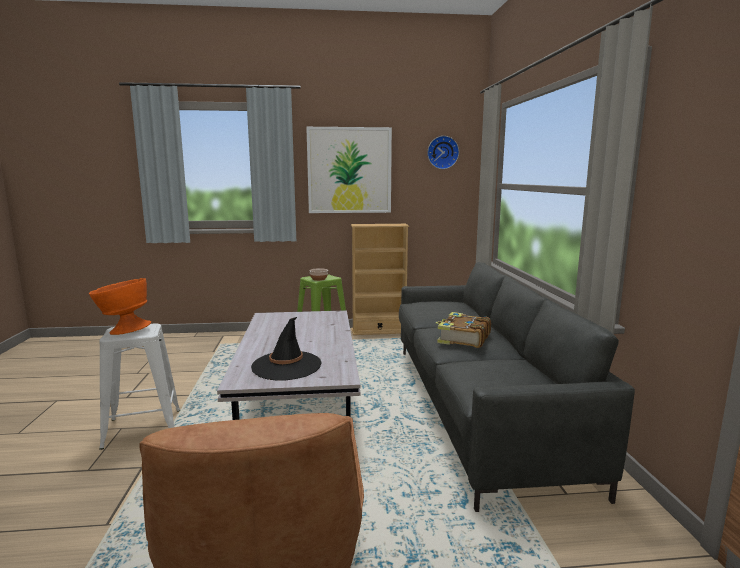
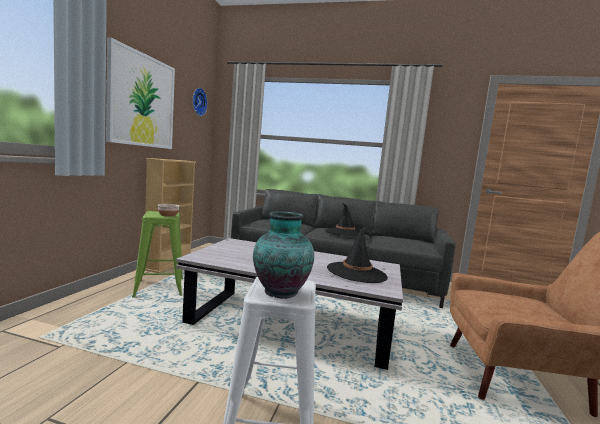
camera: 70 degrees left, 5 degrees down
orange bowl [89,278,151,335] -> vase [253,211,314,299]
book [436,312,491,348] -> black hat [325,204,365,236]

